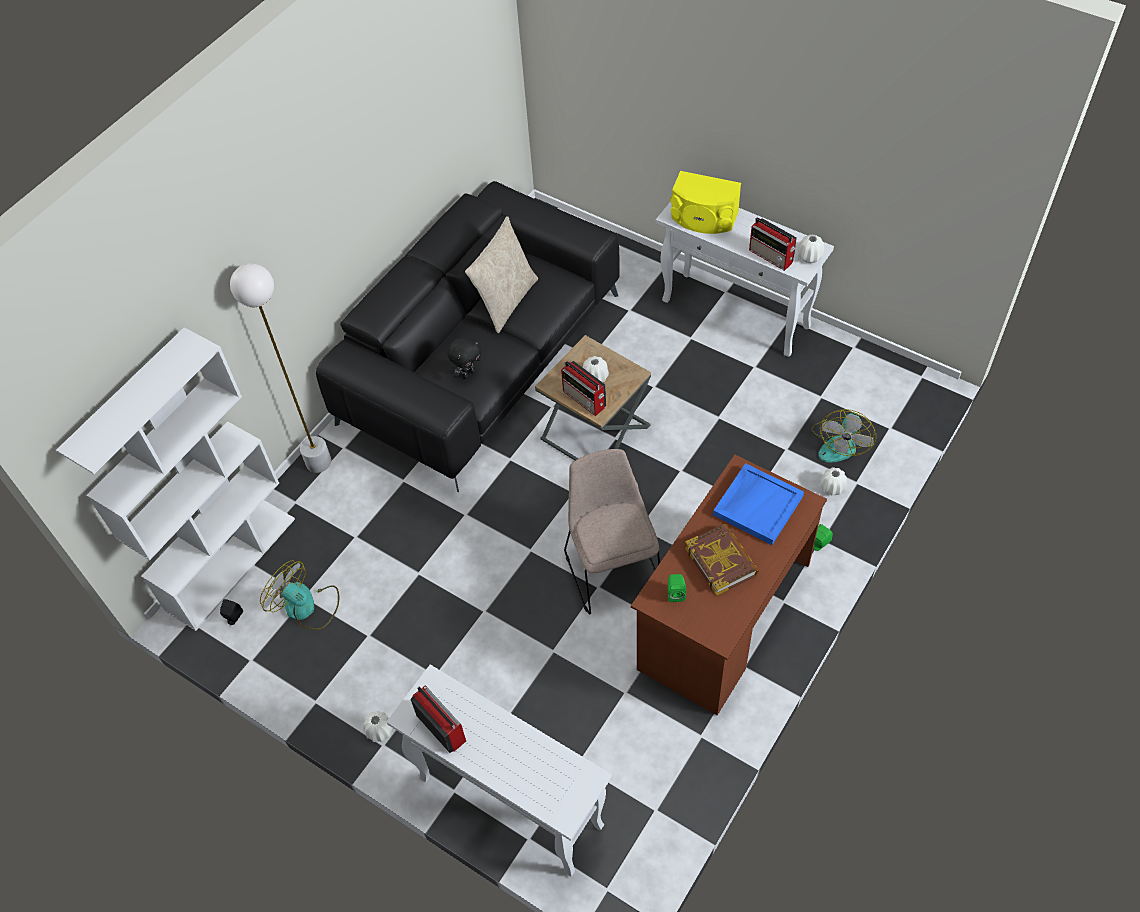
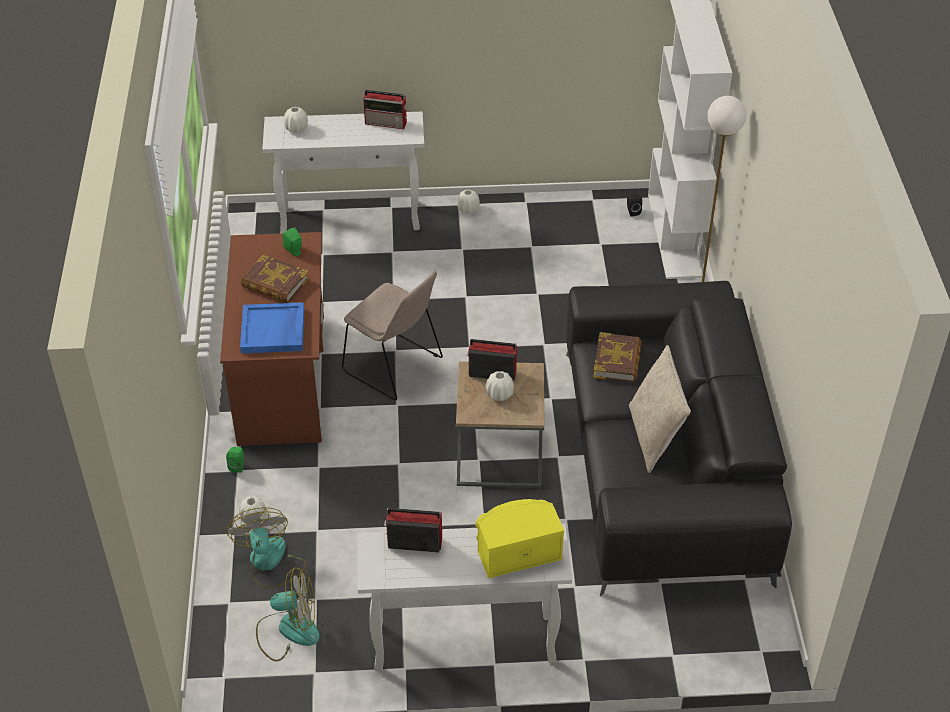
camera: 140 degrees right, 10 degrees down
fan [260,560,339,630] -> fan moved to [256,567,320,661]
black plush toy [447,336,481,379] -> book [593,332,642,382]
white vase [798,234,825,263] -> white vase moved to [284,107,308,133]

